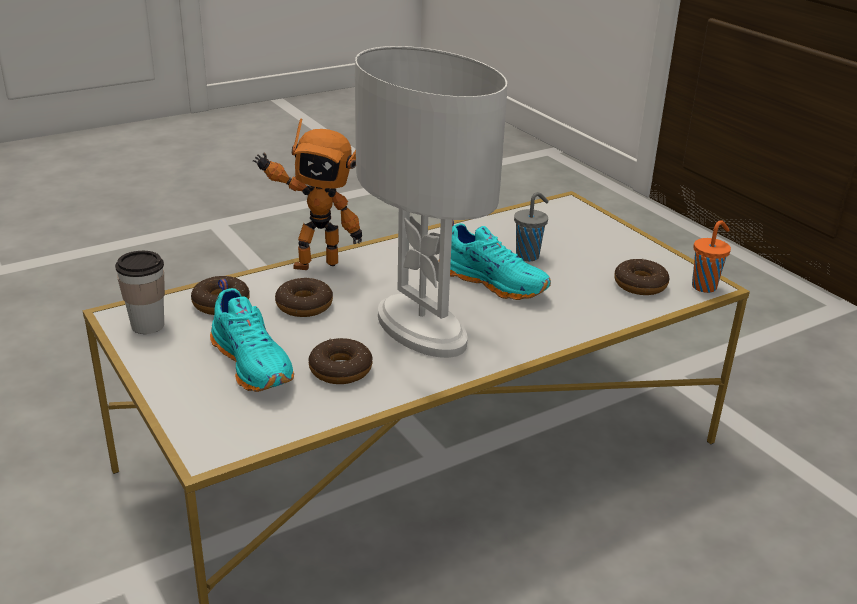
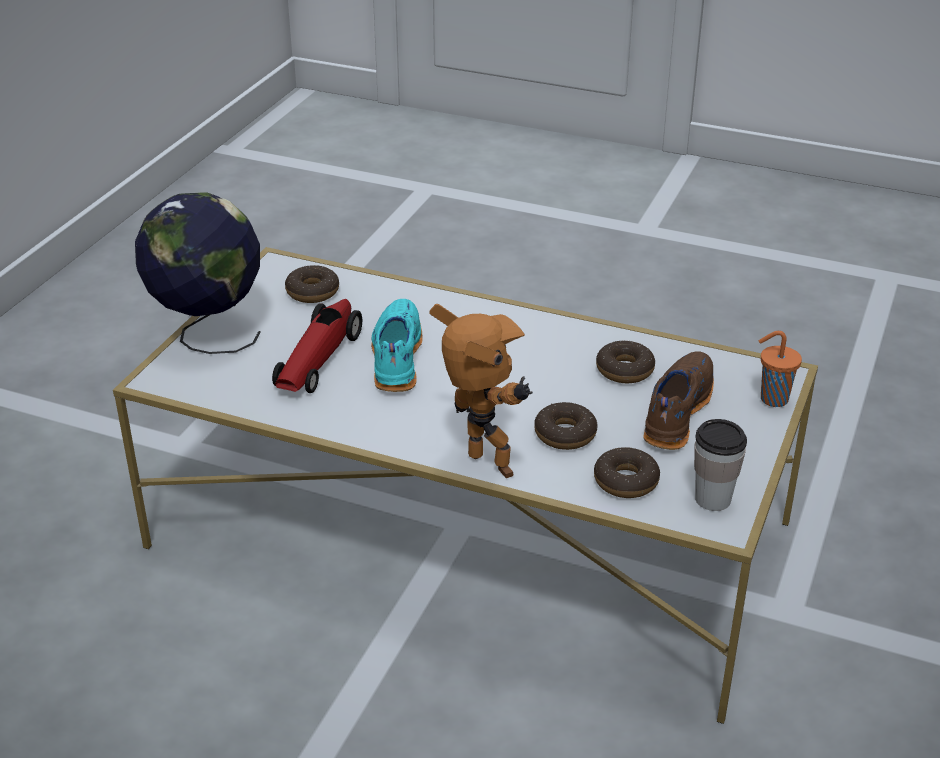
camera: 125 degrees left, 5 degrees up
turquoise shoe [210,279,294,392] -> brown shoe [643,351,714,450]
white table lamp [355,46,507,358] -> none
grey cup [514,192,549,261] -> toy car [272,299,362,393]
orange cup [692,220,731,293] -> orange cup moved to [759,331,802,407]
none -> globe [135,192,260,354]

